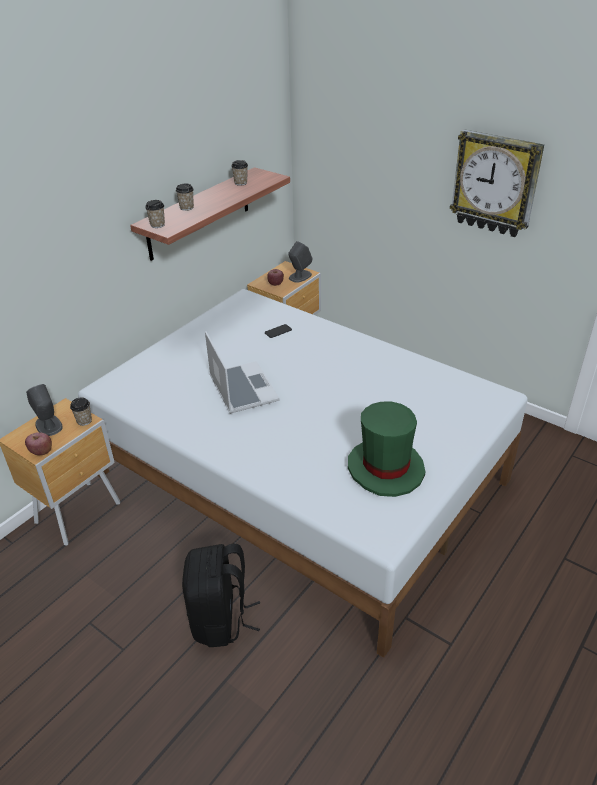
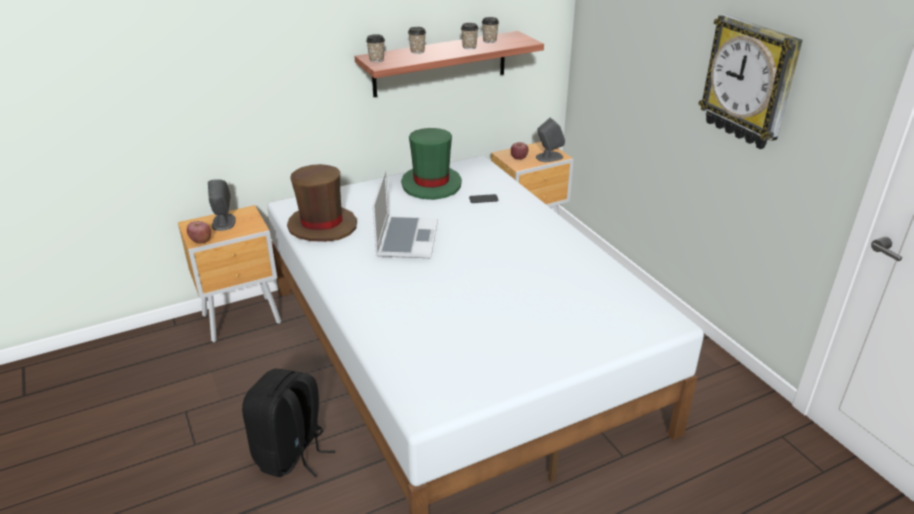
camera: 25 degrees right, 5 degrees down
cup [70,397,92,426] -> cup moved to [461,23,479,49]
green hat [348,401,425,497] -> green hat moved to [401,128,462,200]
none -> brown hat [287,164,357,242]

